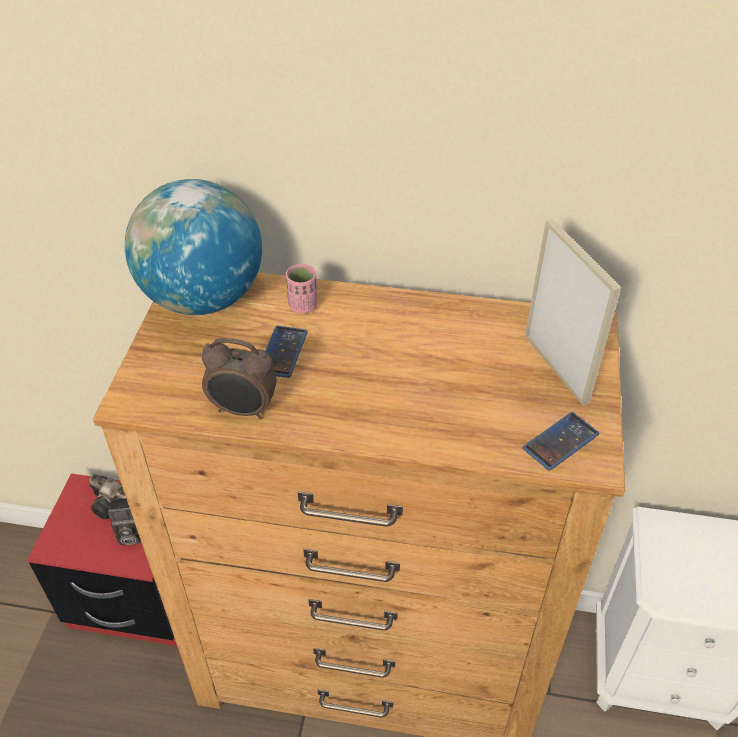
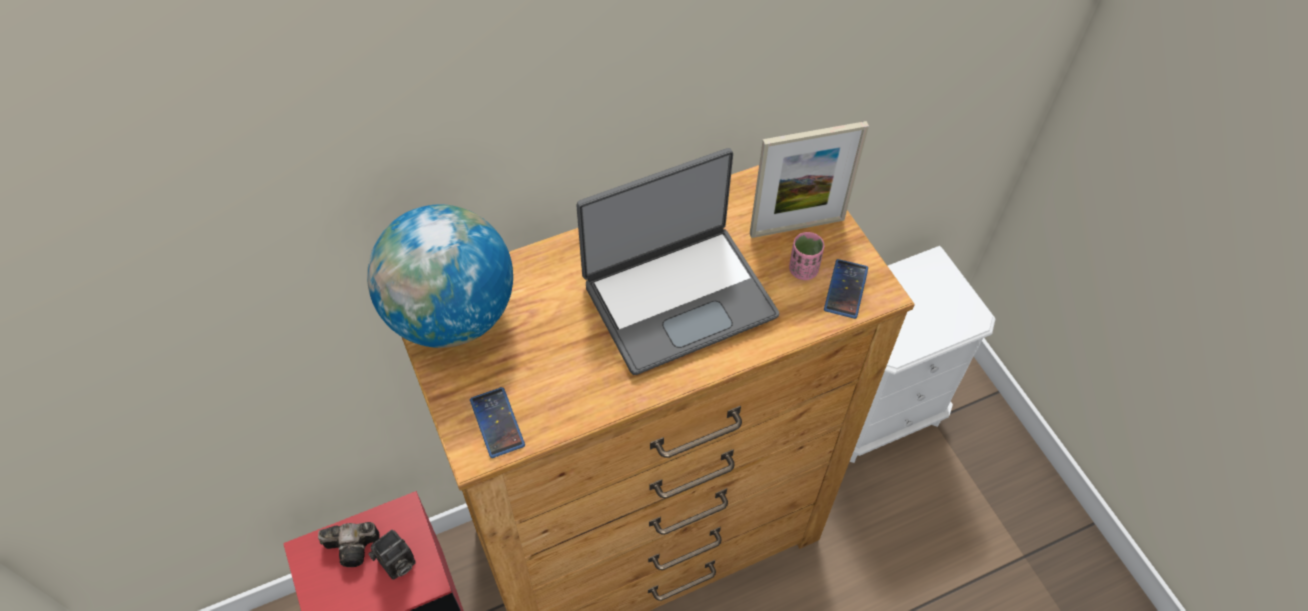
camera: 35 degrees left, 10 degrees up
alarm clock [202,338,277,420] -> none
phone [265,326,307,378] -> phone moved to [470,387,525,458]
pink cup [286,264,318,313] -> pink cup moved to [789,232,824,280]
picture frame [525,219,621,406] -> picture frame turned 135 degrees clockwise [750,121,869,238]
none -> laptop [576,148,779,375]

